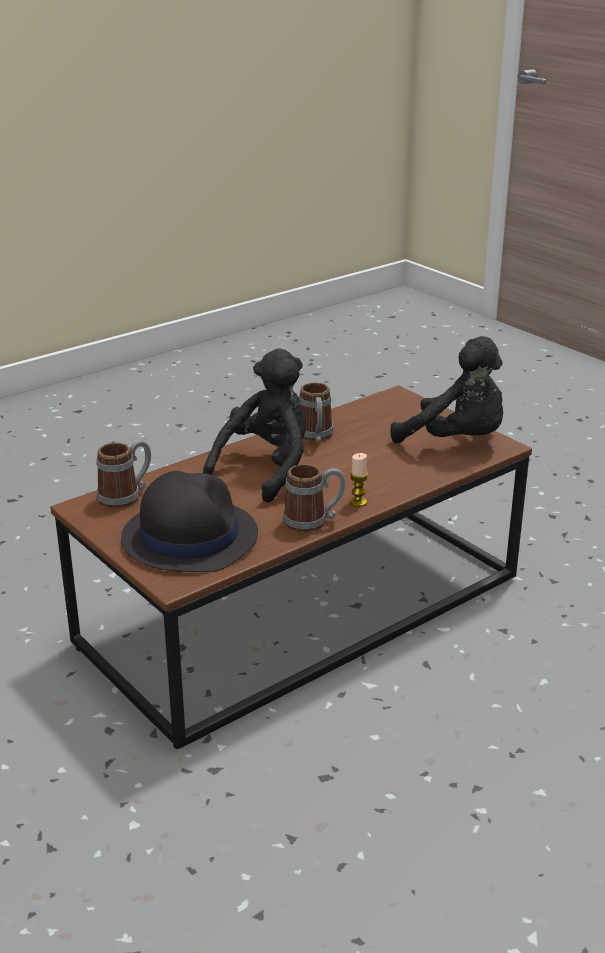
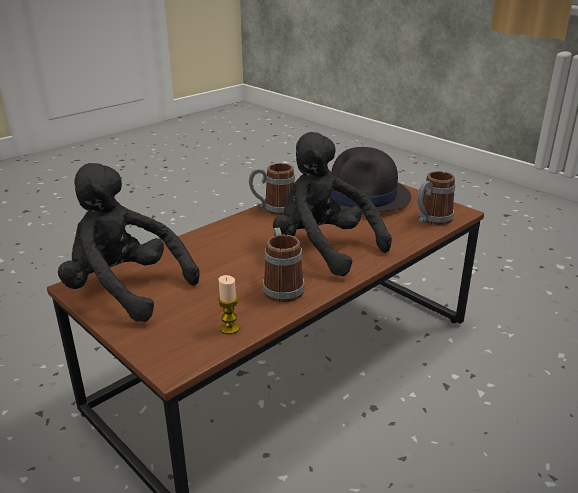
camera: 175 degrees right, 0 degrees up
black plush toy [203,348,306,502] -> black plush toy turned 105 degrees clockwise [273,132,392,276]
candle [349,453,368,507] -> candle moved to [218,275,240,334]

